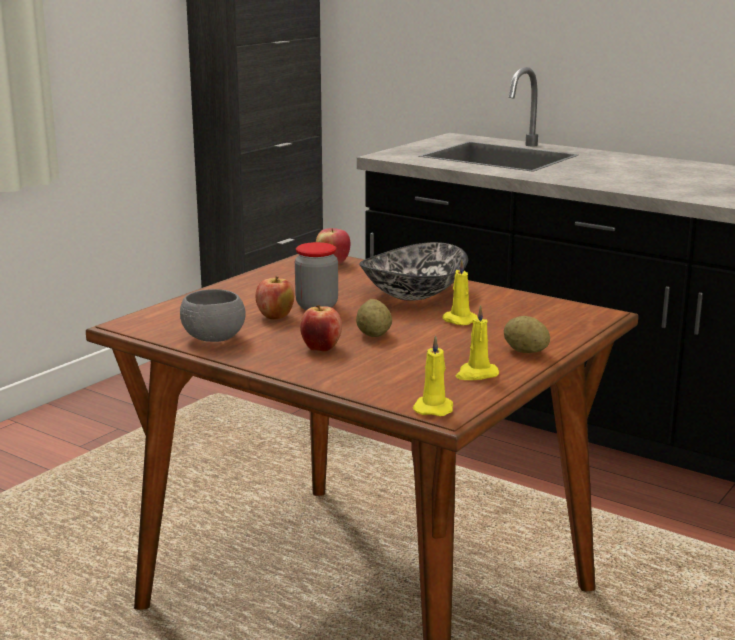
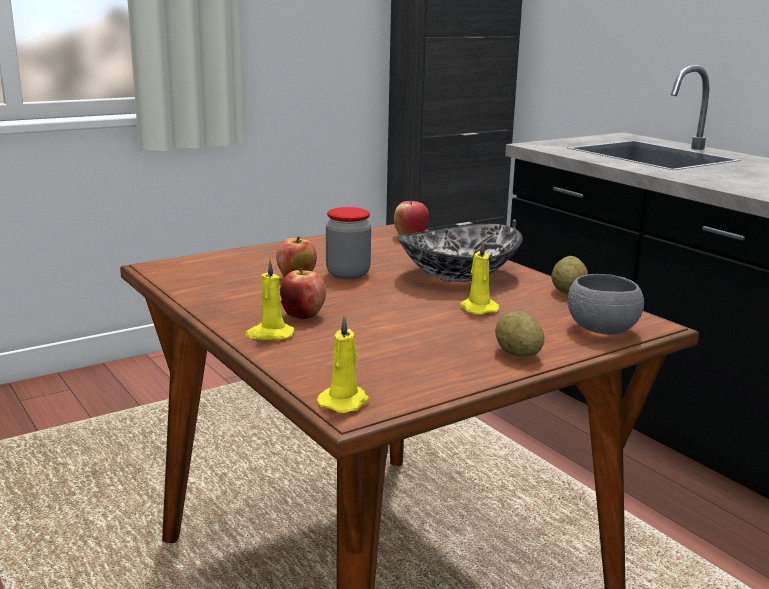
camera: 20 degrees right, 0 degrees up
grey bowl [180,289,246,342] -> grey bowl moved to [568,274,644,335]
potato [356,299,392,337] -> potato moved to [551,256,588,294]
yellow candle [456,305,499,380] -> yellow candle moved to [245,259,294,340]

